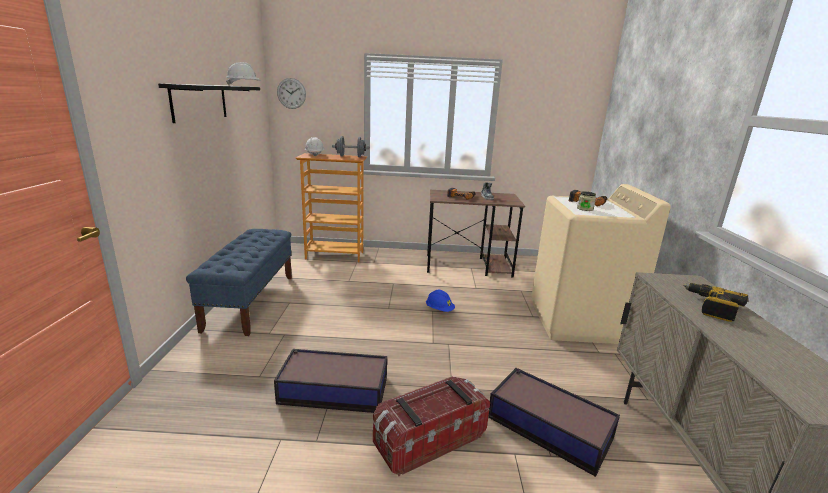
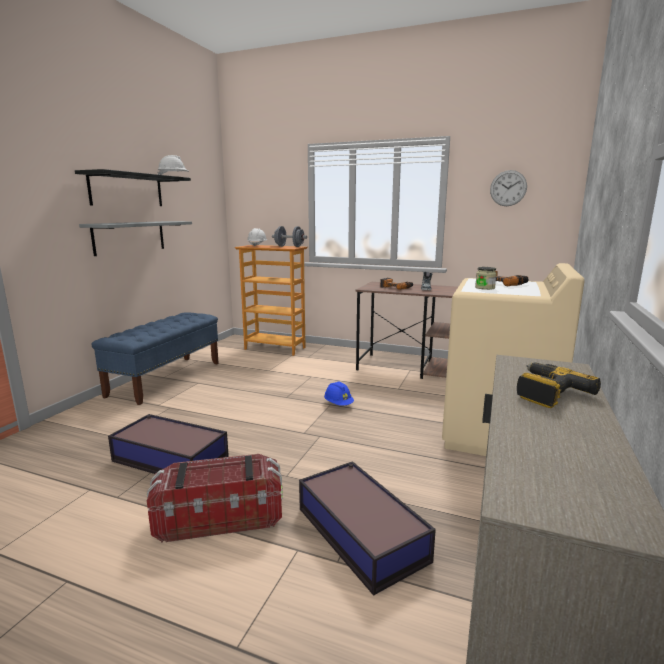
camera: 20 degrees right, 5 degrees down
wall clock [277,78,306,109] -> wall clock moved to [490,170,527,206]
none -> grey shelf [79,221,192,256]

